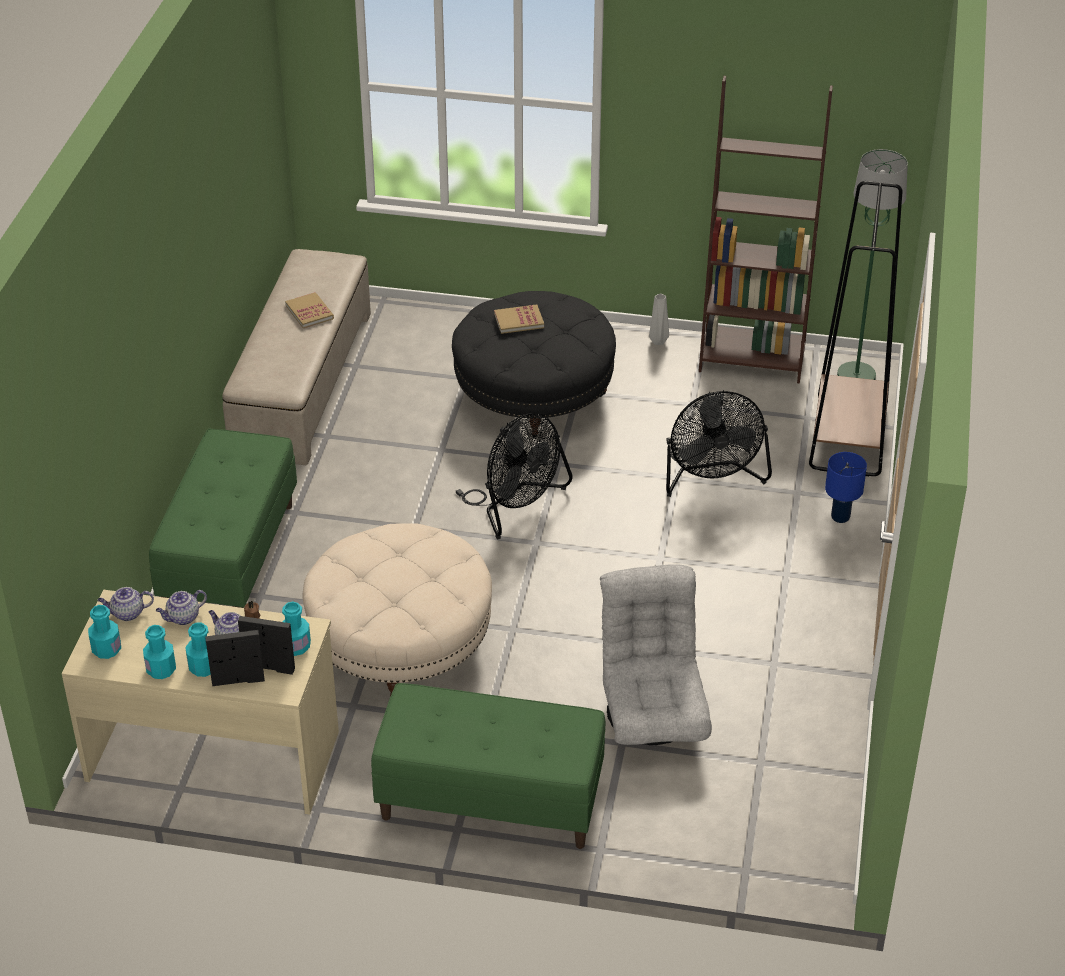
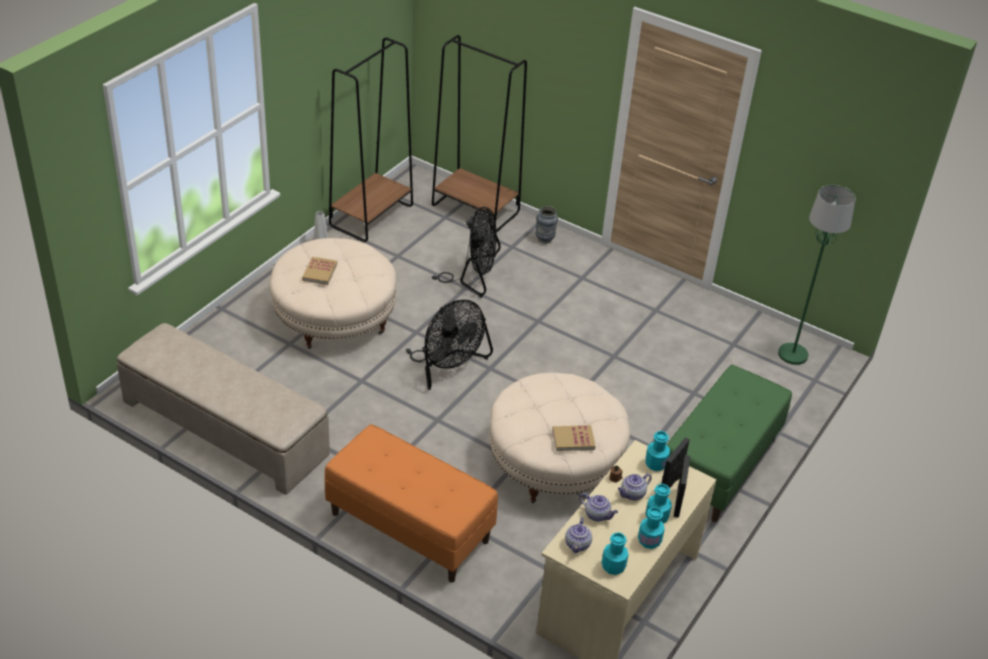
camera: 70 degrees left, 0 degrees up
green bench [149,429,297,608] -> orange bench [324,424,498,583]
teapot [156,590,207,625] -> teapot turned 45 degrees counterclockwise [580,493,618,521]
book [285,292,334,328] -> book moved to [552,425,596,451]
black ottoman [452,291,616,438] -> beige ottoman [269,238,396,349]
black fan [456,413,572,540] -> black fan turned 75 degrees clockwise [406,300,493,390]
grey armchair [600,564,712,745] -> none
brown bookcase [699,76,833,383] -> clothes rack [329,37,413,242]
blue table lamp [825,452,867,523] -> vase [535,206,558,243]
green floor lamp [837,149,908,380] -> green floor lamp moved to [778,185,856,365]

